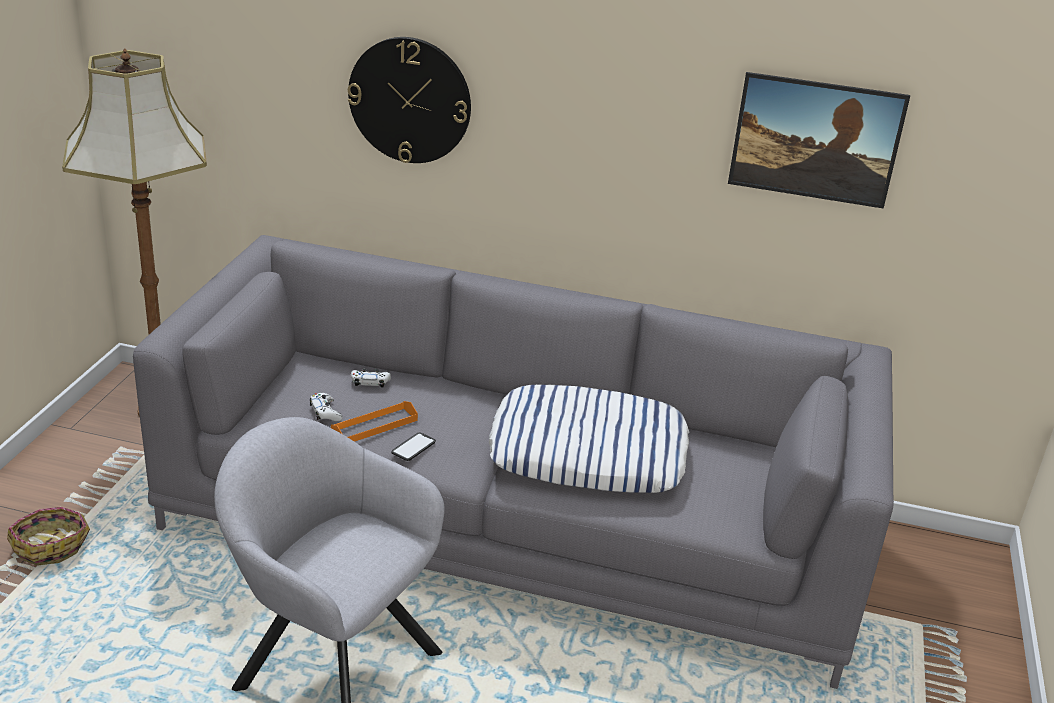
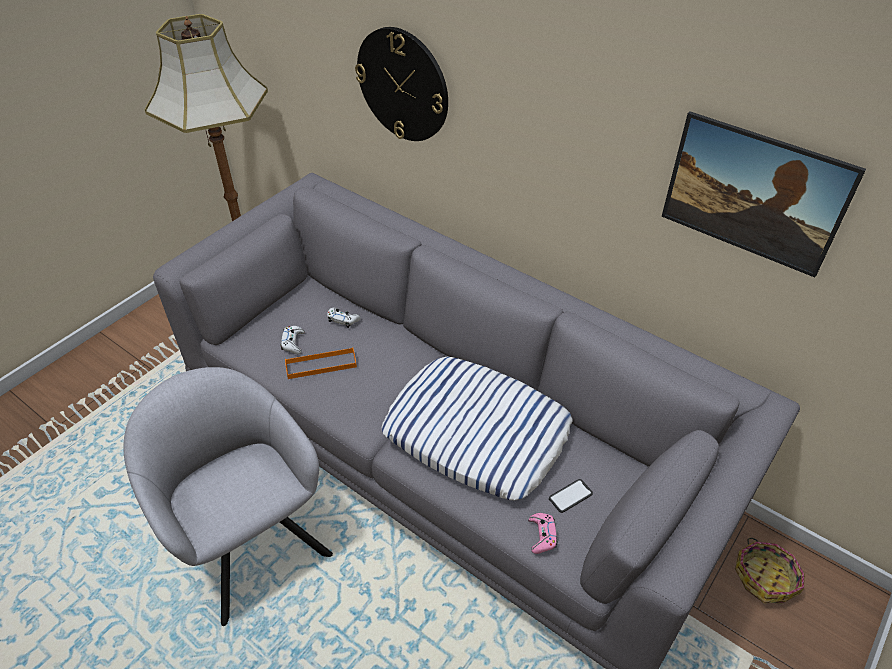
camera: 25 degrees right, 15 degrees up
basket [7,507,90,565] -> basket moved to [735,538,805,604]
phone [391,432,436,461] -> phone moved to [549,479,593,513]
none -> pink game controller [528,513,557,554]

